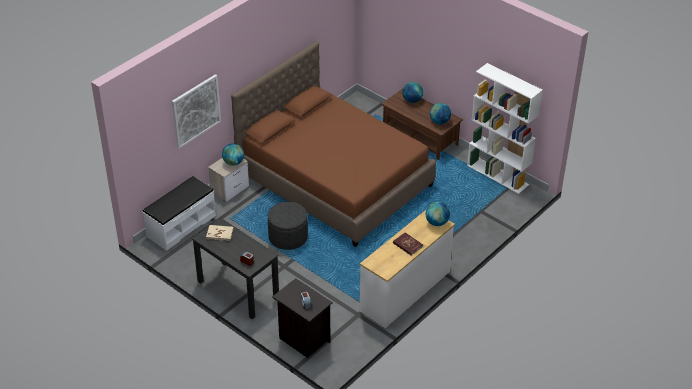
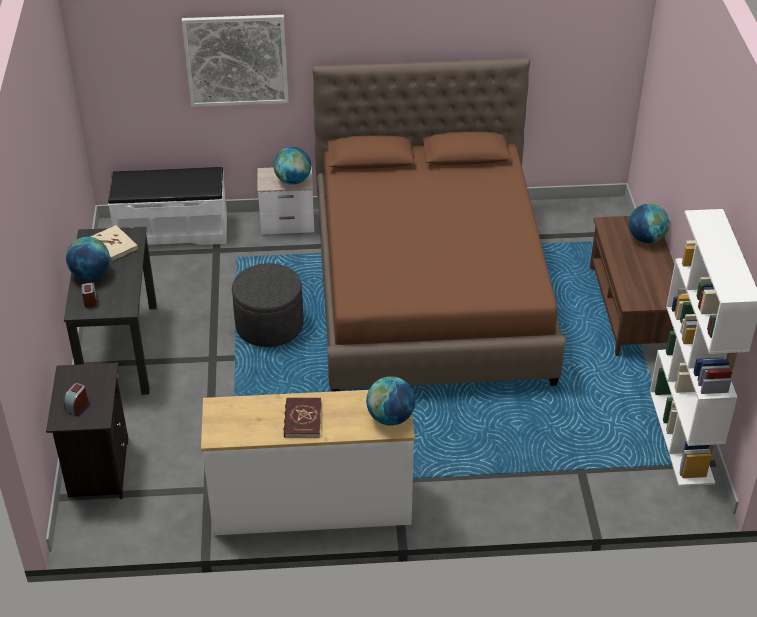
camera: 45 degrees right, 0 degrees up
globe [430,103,451,124] -> globe moved to [66,237,110,280]

